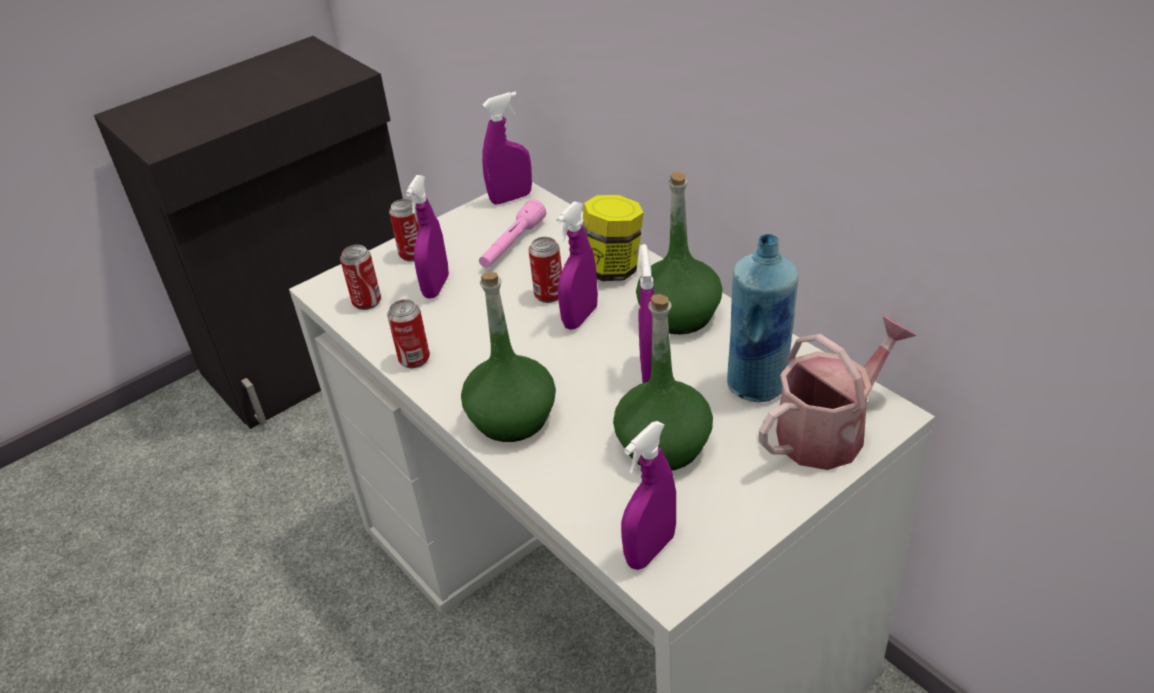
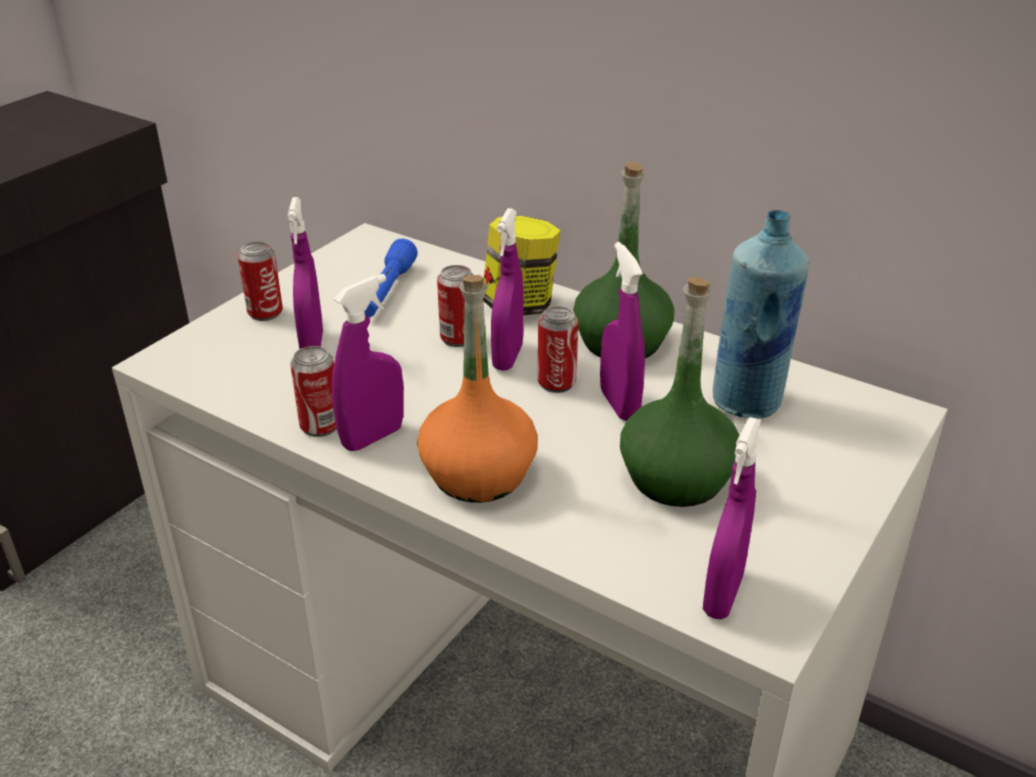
camera: 20 degrees left, 5 degrees down
can [340,245,381,310] -> can moved to [537,306,578,393]
green bottle [461,272,556,442] -> orange bottle [417,275,538,503]
pink flashlight [479,199,546,268] -> blue flashlight [365,239,418,317]
purple spray bottle [482,92,532,204] -> purple spray bottle moved to [332,274,404,451]
watering can [759,316,916,470] -> none

